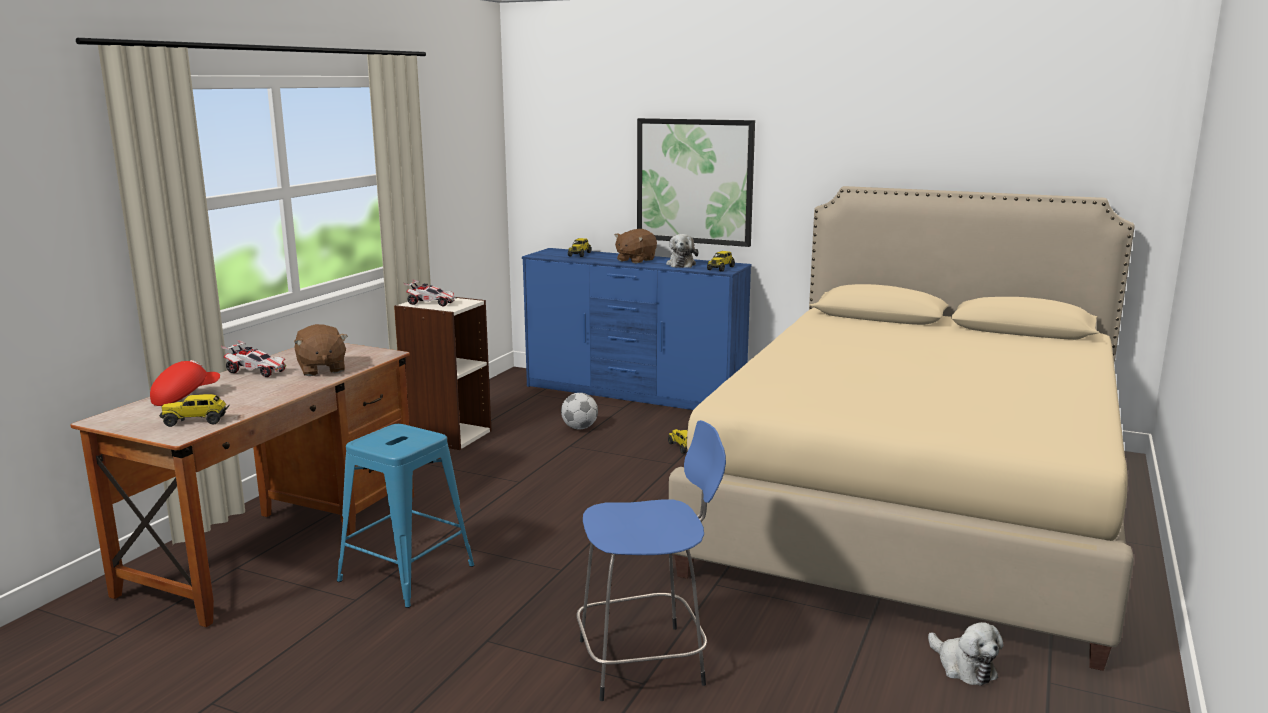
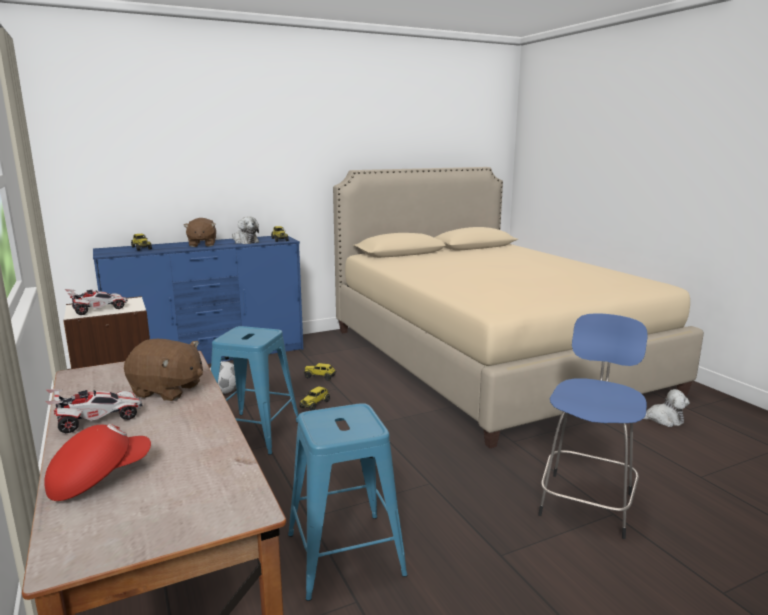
camera: 50 degrees left, 0 degrees up
red cap [150,360,220,406] -> red cap turned 60 degrees clockwise [44,424,151,501]
toy truck [159,394,230,427] -> toy truck moved to [300,386,330,410]
picture [637,118,755,247] -> none
none -> blue stool [211,326,298,455]

